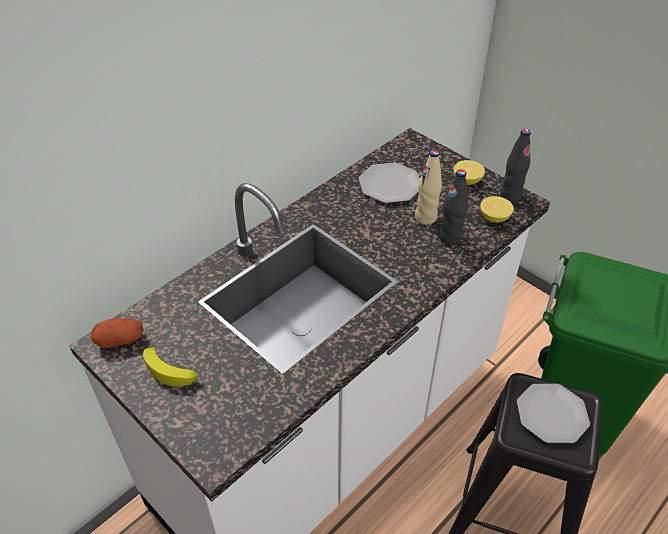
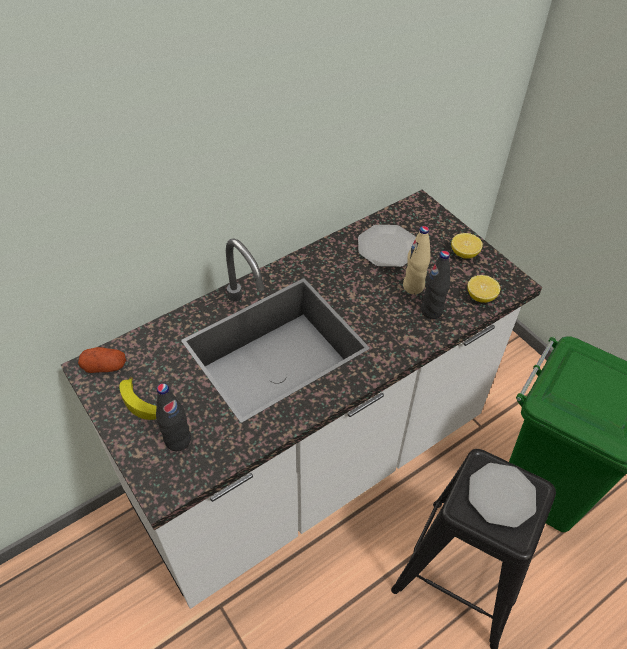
camera: 10 degrees right, 5 degrees up
black bottle [500,129,531,203] -> black bottle moved to [156,383,191,451]

